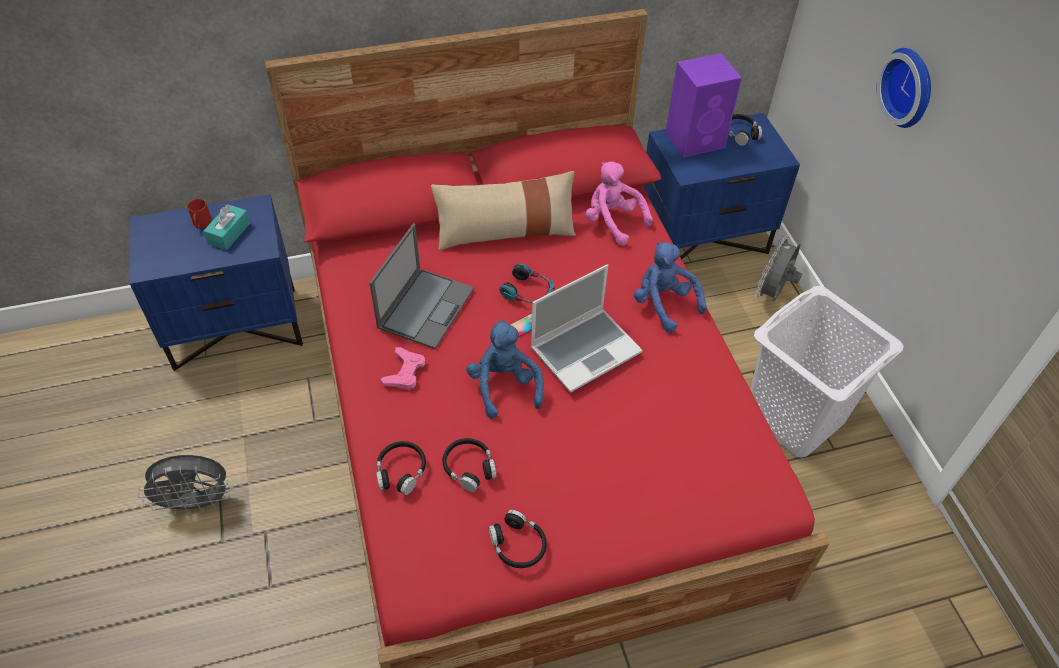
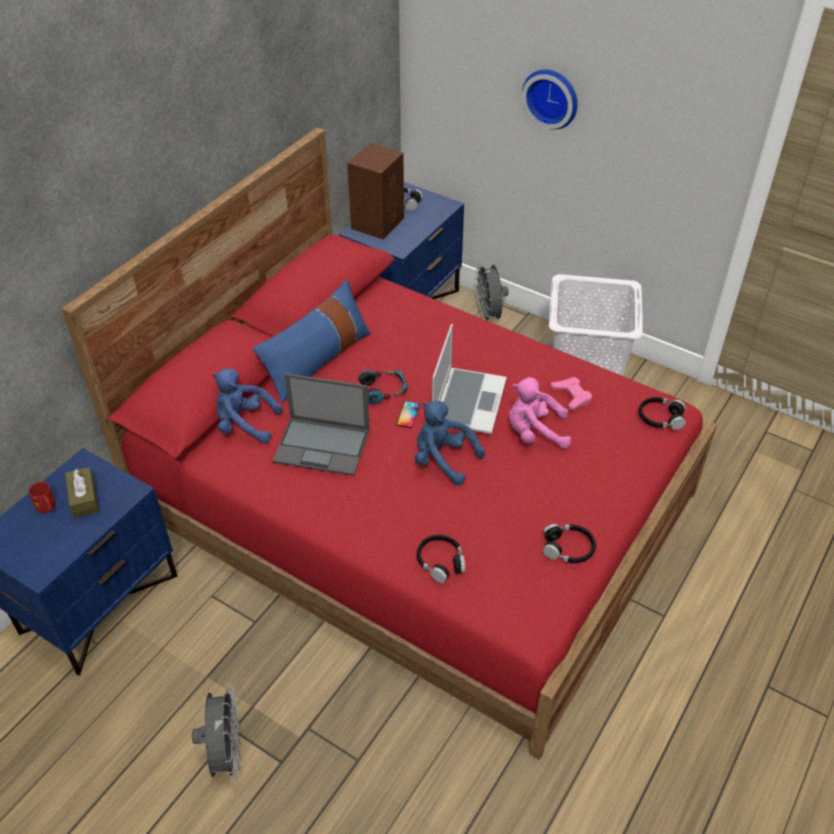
camera: 40 degrees left, 5 degrees down
grey fan [138,455,232,516] -> grey fan turned 45 degrees counterclockwise [192,684,241,782]
turquoise tissue box [203,204,250,250] -> brown tissue box [65,467,99,518]
laptop [369,223,474,349] -> laptop turned 120 degrees clockwise [273,373,370,476]
pink game controller [380,347,425,390] -> pink game controller moved to [550,377,592,410]
beige pillow [431,171,576,250] -> blue pillow [253,279,371,403]
black headphones [443,438,496,492] -> black headphones moved to [639,397,686,430]
pink plush toy [585,162,653,245] -> pink plush toy moved to [509,377,571,449]
blue plush toy [634,242,707,333] -> blue plush toy moved to [213,368,282,444]
purple speaker [665,53,742,157] -> brown speaker [347,143,404,239]

